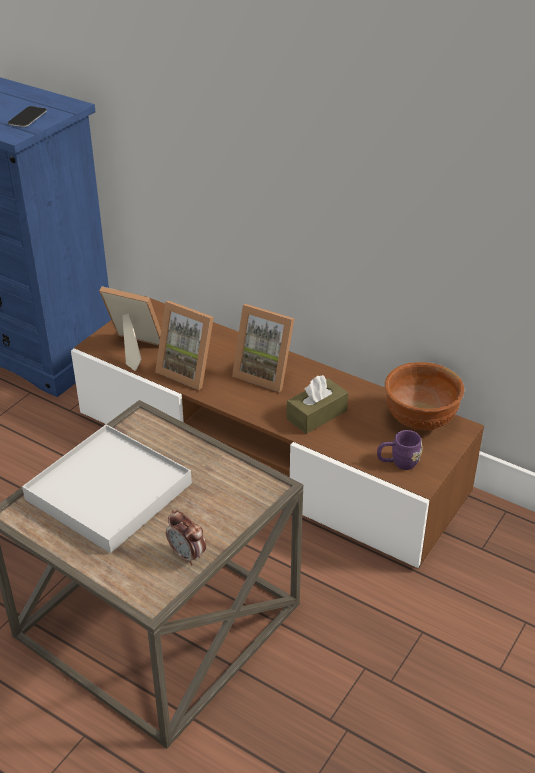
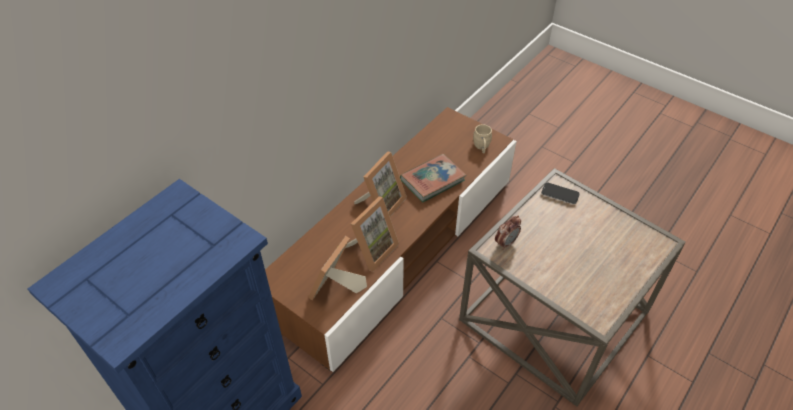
camera: 85 degrees left, 10 degrees up
phone [8,106,47,127] -> phone moved to [541,183,580,204]
white tray [22,424,192,553] -> none
alarm clock [166,510,206,565] -> alarm clock moved to [495,216,521,250]
brown tissue box [287,375,348,434] -> book [400,154,466,202]
purple mug [377,430,423,470] -> beige mug [473,124,492,153]
brown bowl [385,362,464,430] -> none

